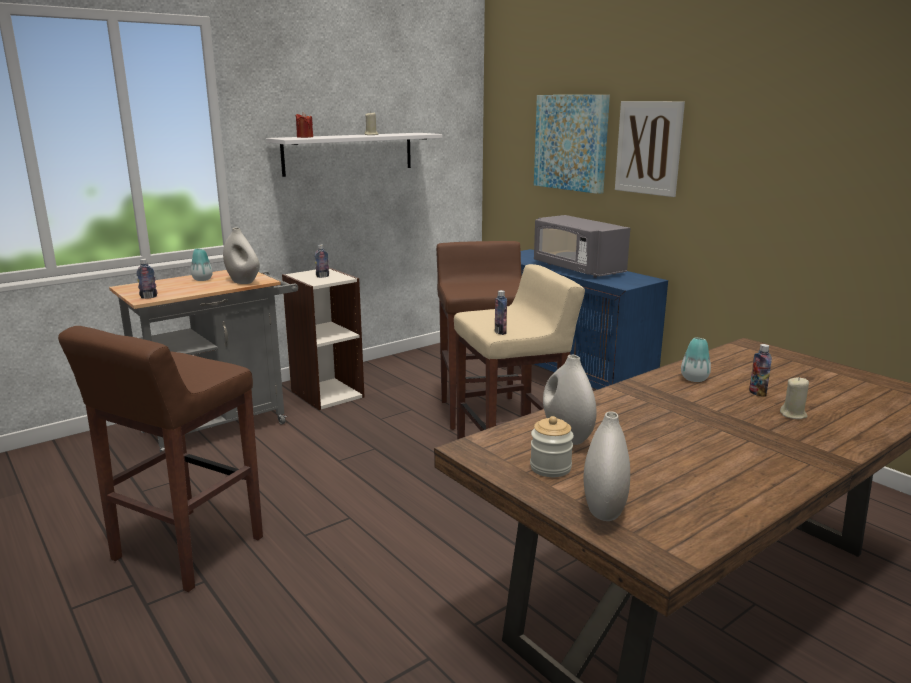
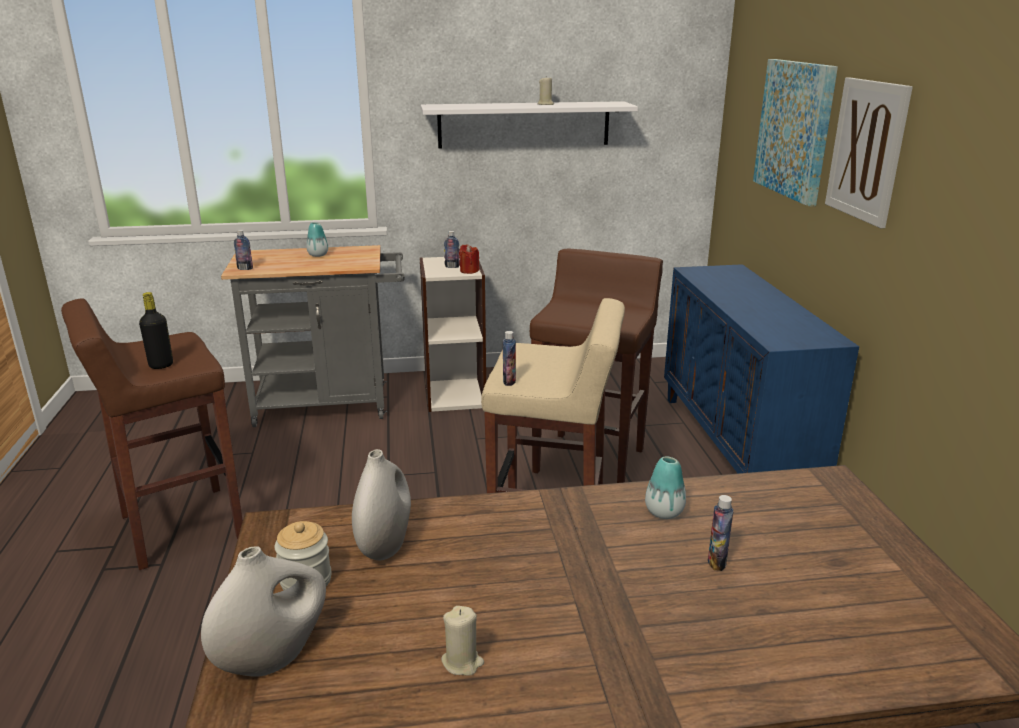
camera: 30 degrees right, 5 degrees up
white vase [223,228,260,284] -> none
red candle [295,112,313,138] -> red candle moved to [459,244,479,274]
grey microwave [534,215,630,278] -> none
beige candle [780,377,809,419] -> beige candle moved to [441,606,484,676]
none -> black bottle [139,292,173,369]

